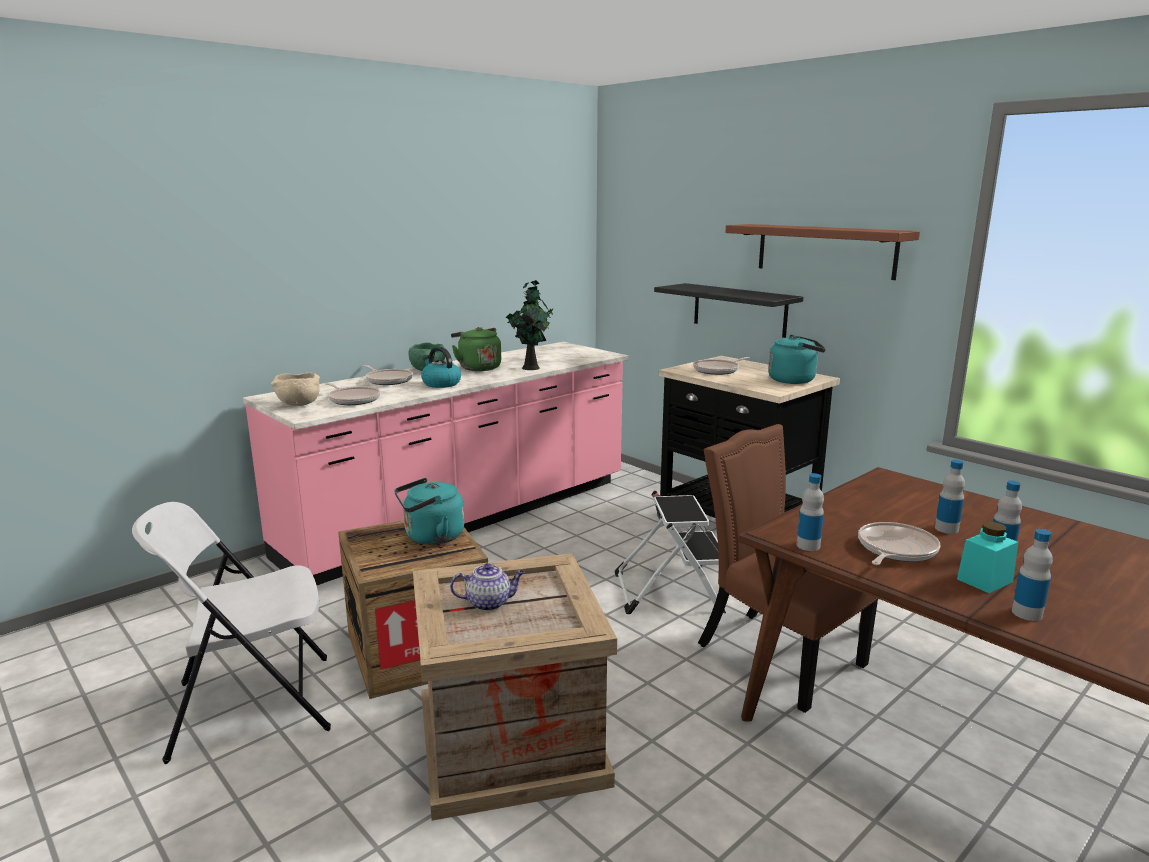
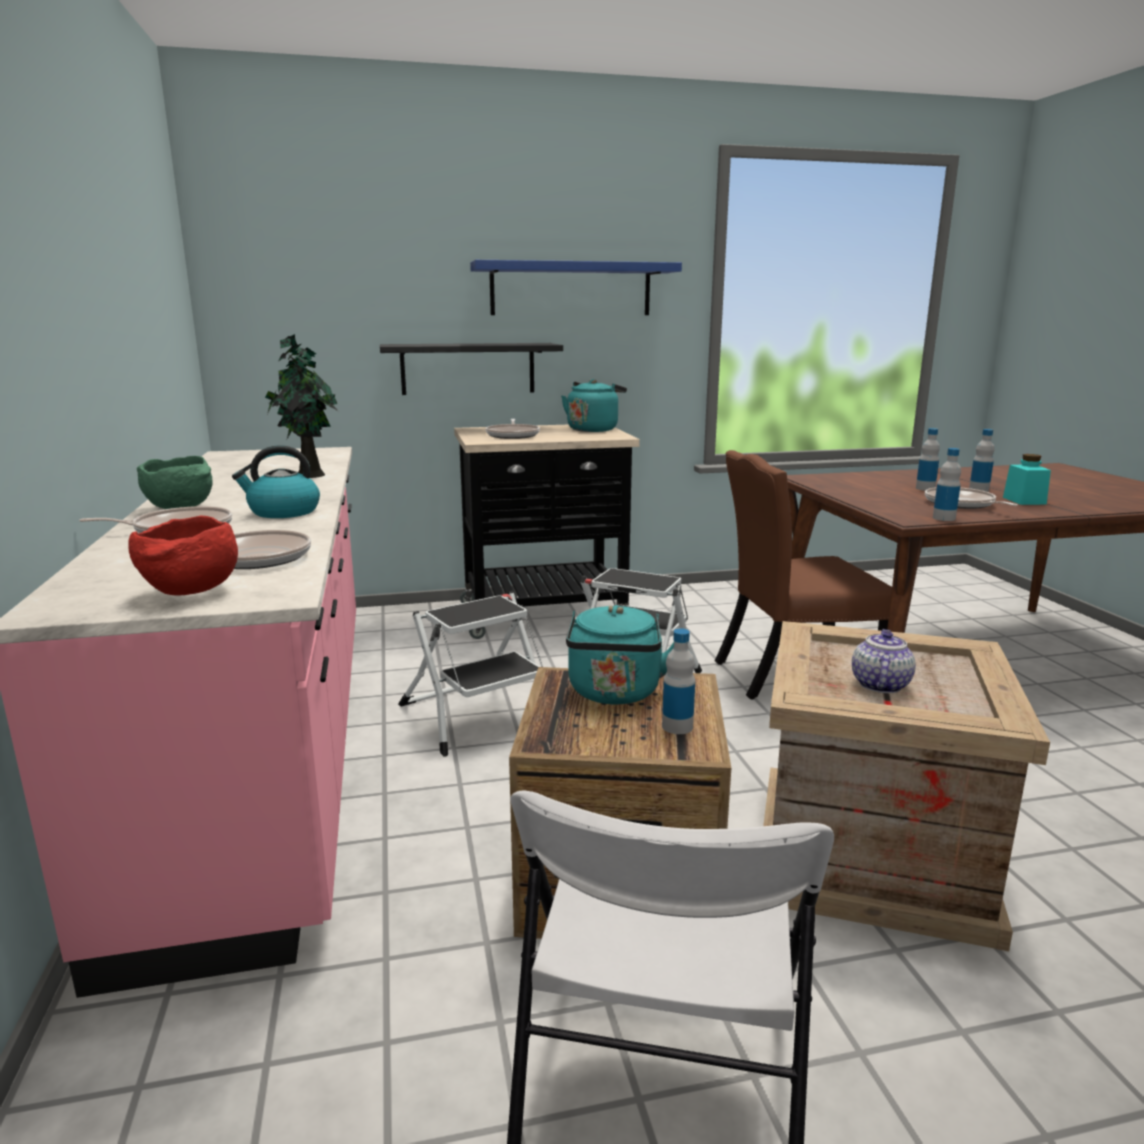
camera: 60 degrees left, 0 degrees up
beige bowl [271,372,320,406] -> red bowl [128,516,238,596]
green kettle [451,327,501,371] -> none
brown shelf [726,224,920,280] -> blue shelf [470,260,682,315]
bottle [1012,529,1053,621] -> bottle moved to [662,628,695,734]
none -> step ladder [398,591,543,757]

